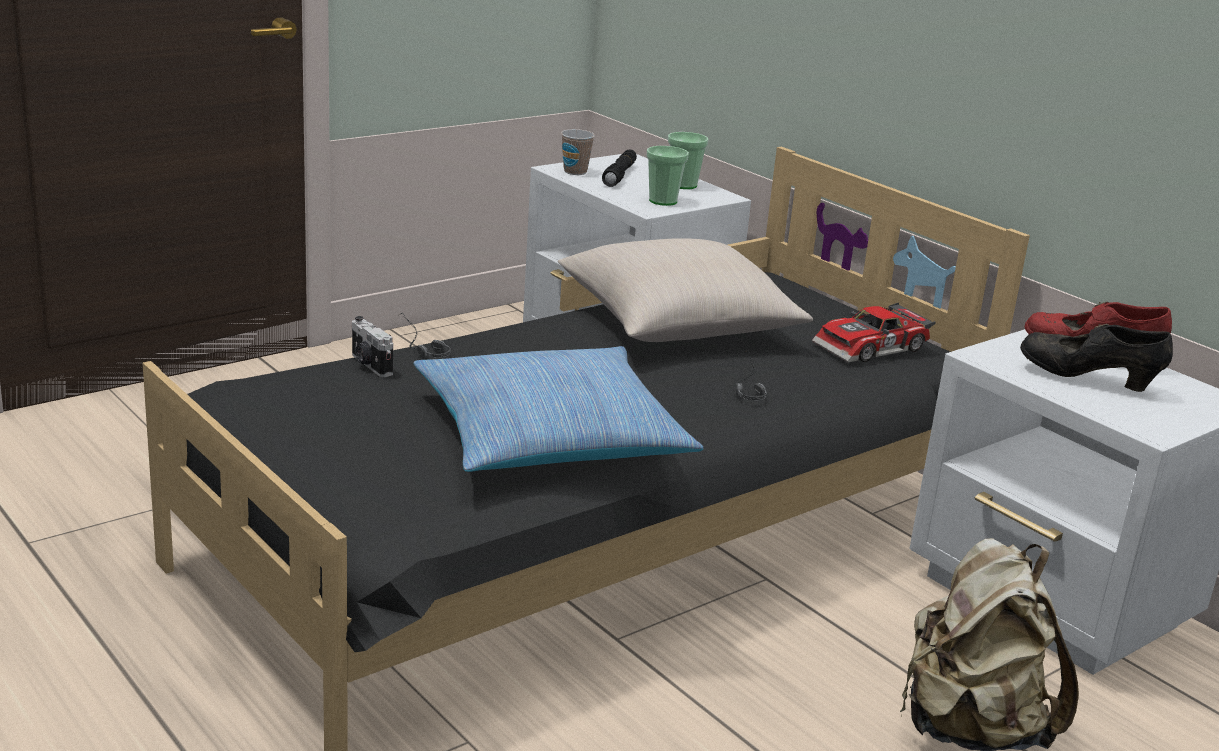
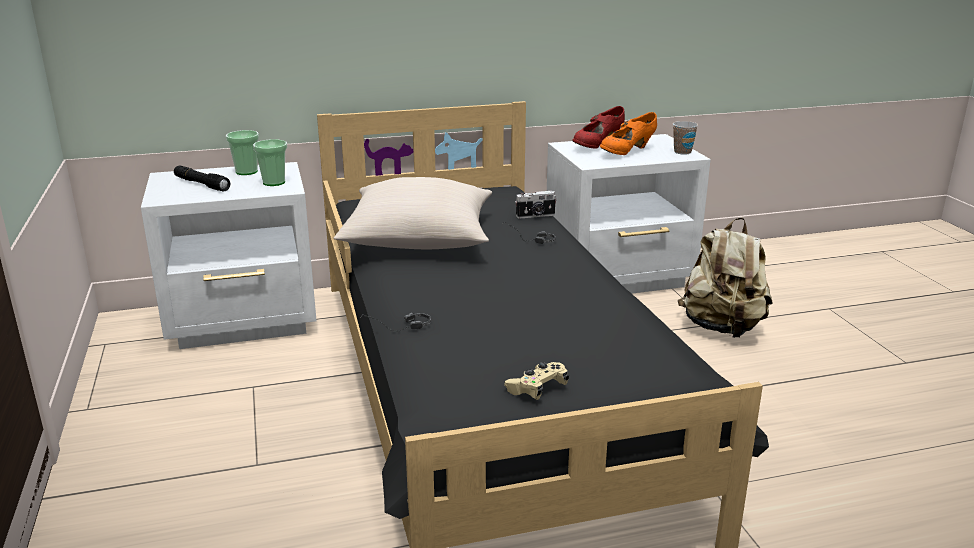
camera: 65 degrees left, 0 degrees up
camera [352,316,393,377] -> camera moved to [515,191,557,219]
pillow [413,346,703,472] -> none
cup [561,129,595,175] -> cup moved to [673,121,698,155]
toy car [812,303,936,363] -> none
black shoe [1020,324,1173,392] -> orange shoe [600,112,657,155]
none -> beige game controller [504,362,569,400]

